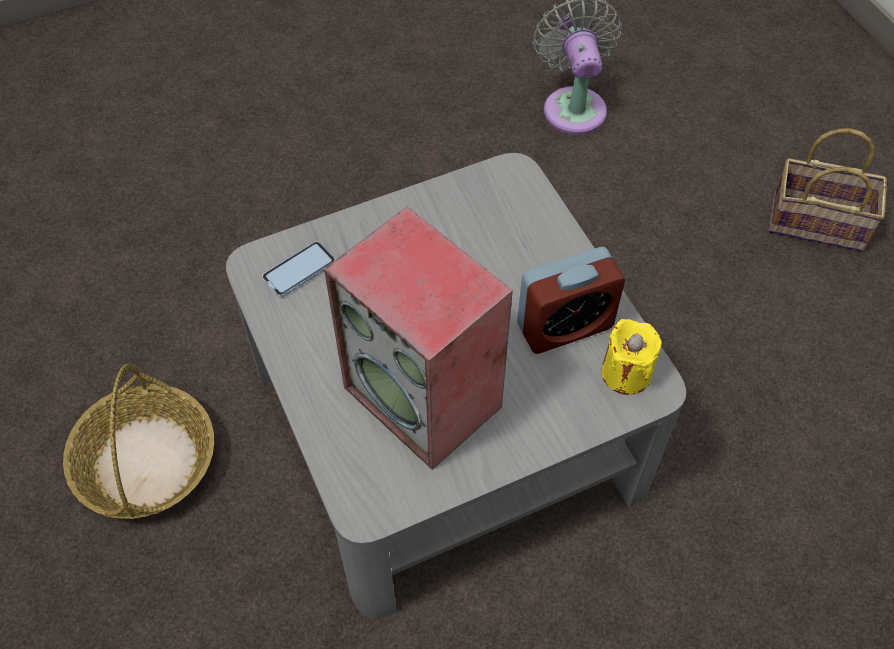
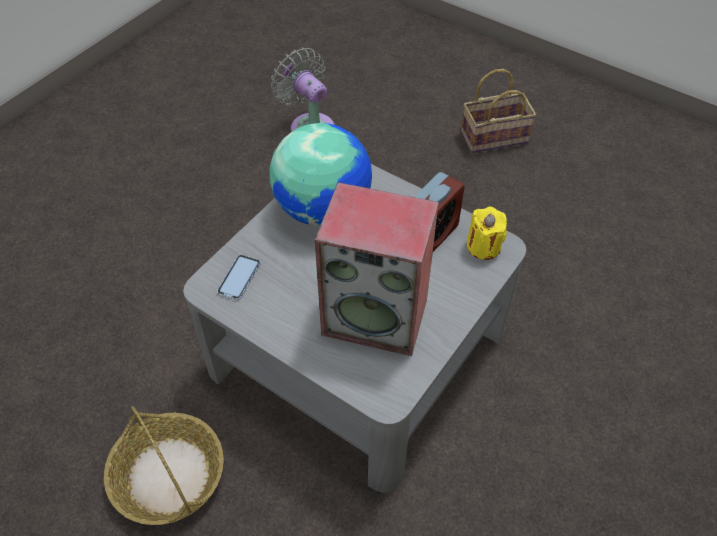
camera: 30 degrees left, 5 degrees down
none -> globe [270,123,372,226]

